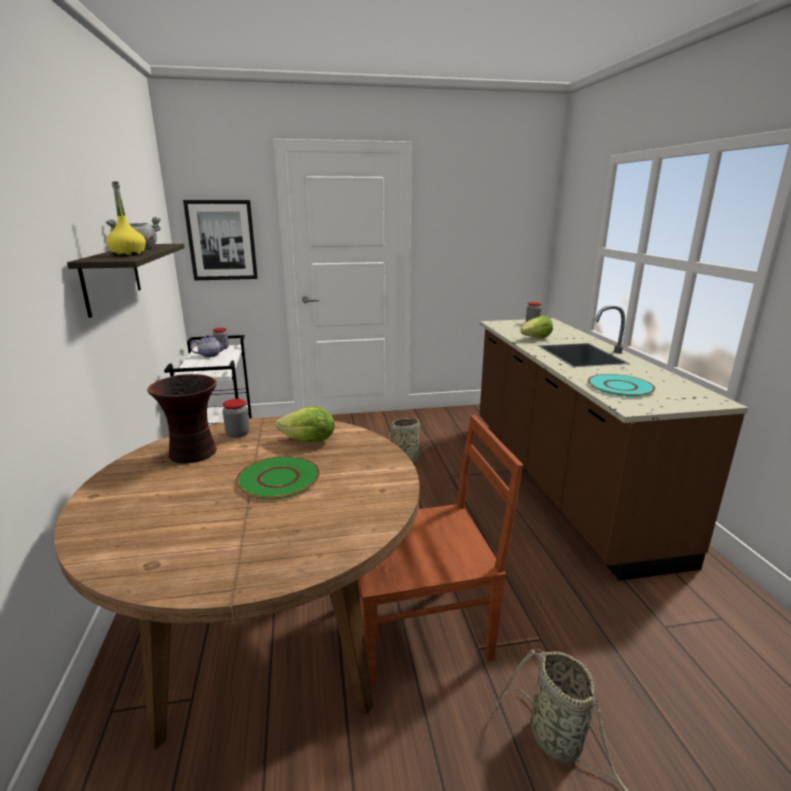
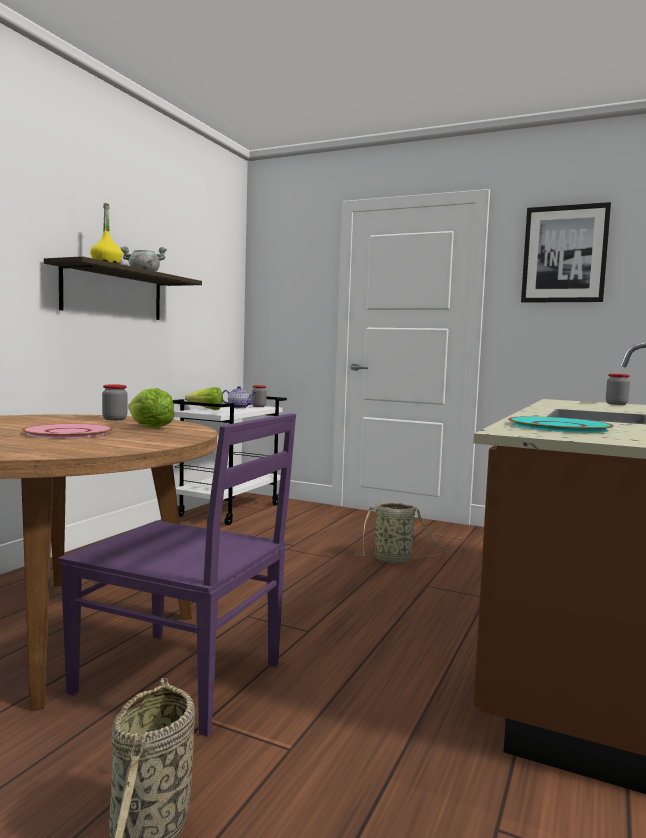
camera: 35 degrees right, 15 degrees down
vase [147,374,217,463] -> none
picture [183,200,258,280] -> picture moved to [521,202,611,303]
green plate [236,456,320,499] -> pink plate [22,424,113,438]
brown chair [357,415,523,685] -> purple chair [58,413,296,737]
lettuce [520,315,553,338] -> lettuce moved to [185,387,223,410]

